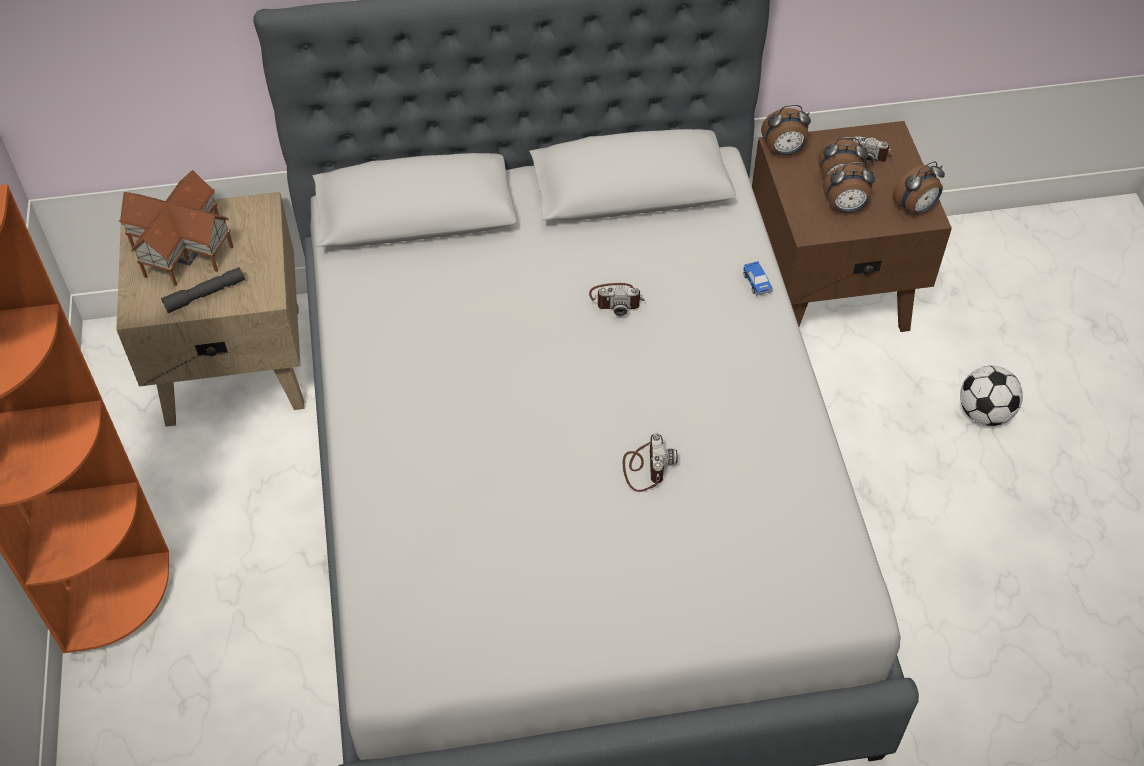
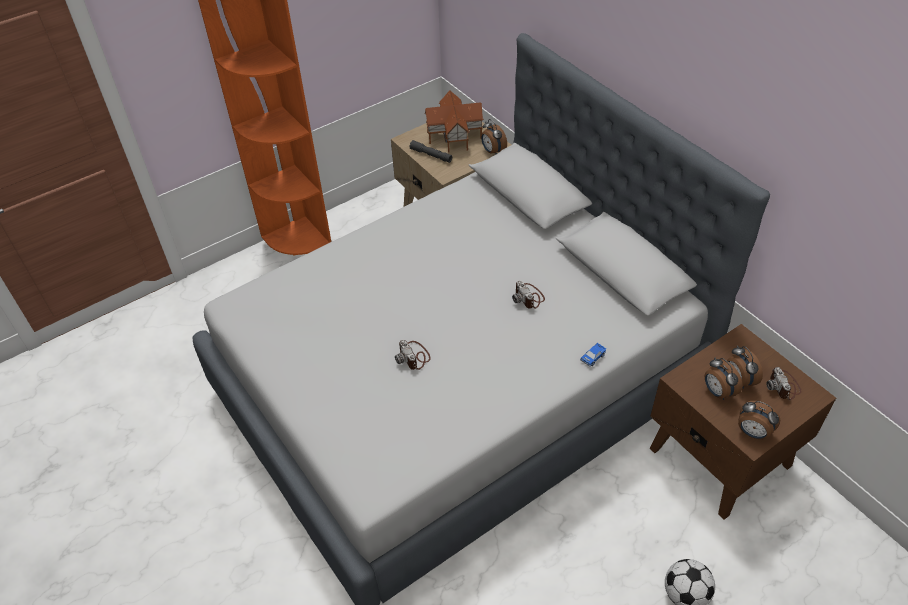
camera: 65 degrees right, 5 degrees down
camera [623,434,678,492] -> camera turned 90 degrees clockwise [395,340,431,370]
alarm clock [761,105,811,155] -> alarm clock moved to [481,119,507,154]

